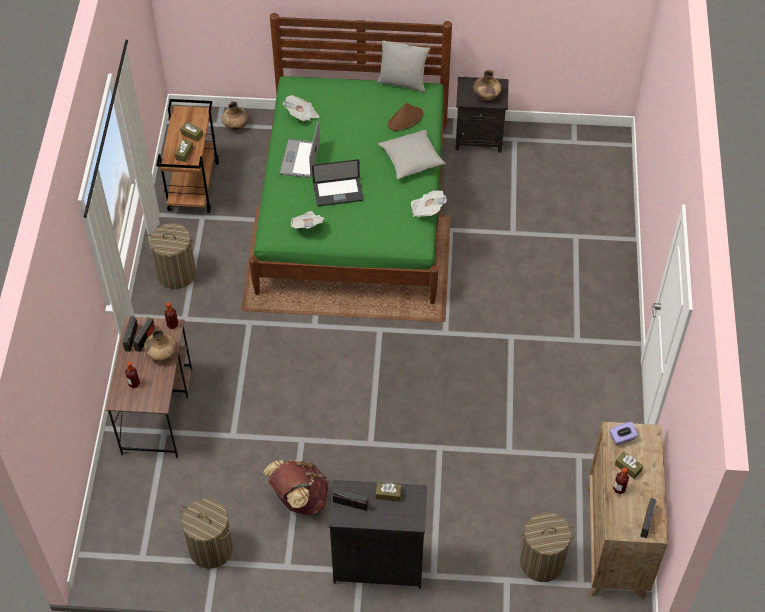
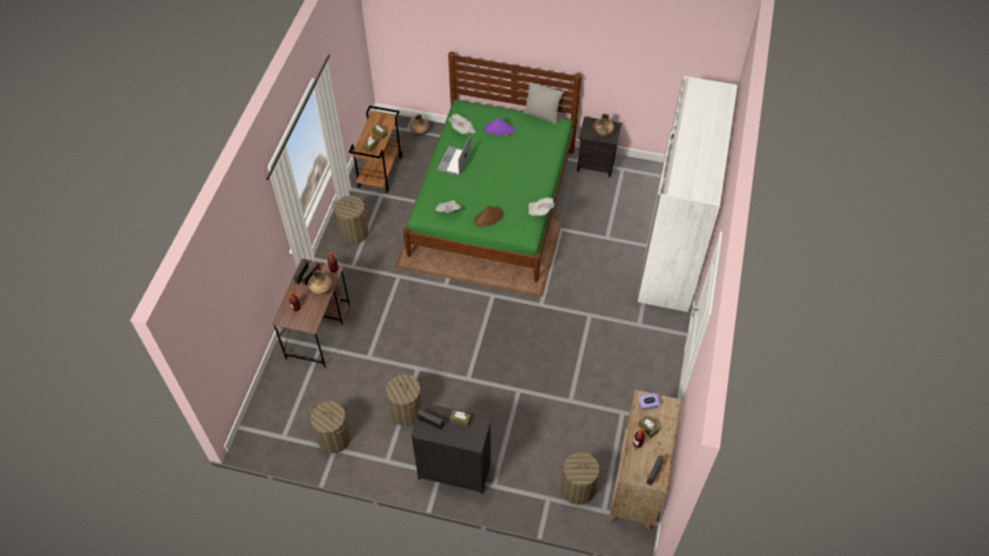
camera: 10 degrees right, 0 degrees up
brown backpack [263,460,329,516] -> laundry basket [386,374,422,426]
laptop [312,159,364,206] -> none
grey pillow [378,130,446,179] -> none
brown hat [388,103,423,131] -> brown hat moved to [474,206,504,226]
none -> purple hat [484,118,514,136]
none -> white wardrobe [636,76,738,312]

